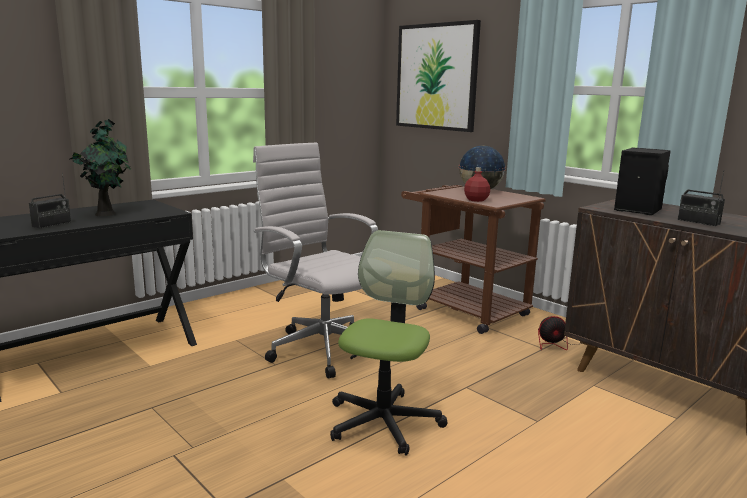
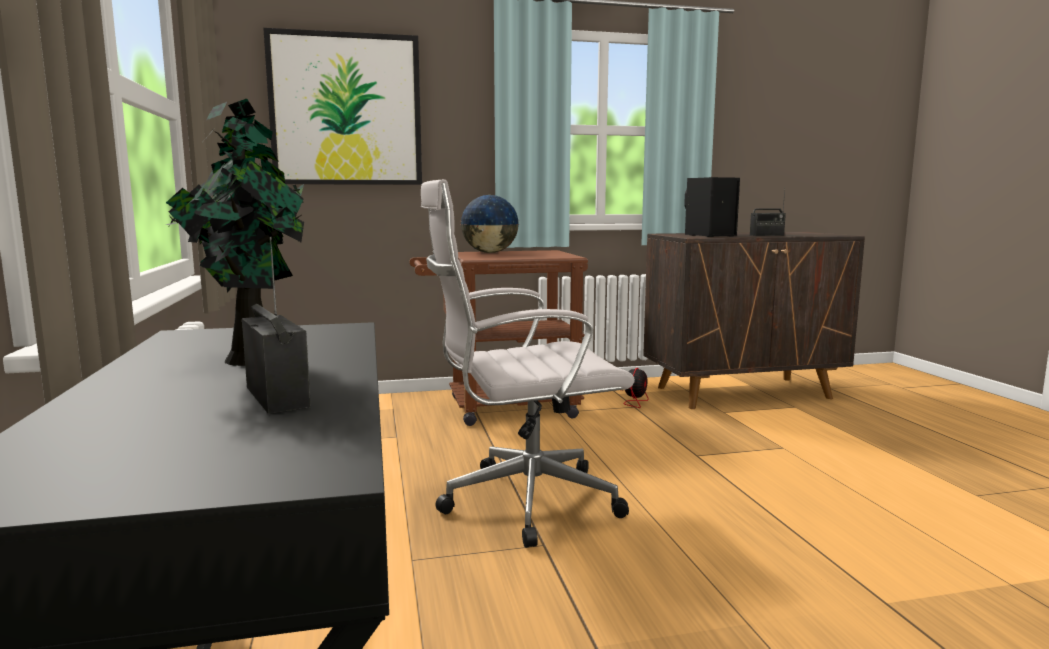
camera: 60 degrees left, 5 degrees down
office chair [330,230,448,456] -> none
red bottle [464,167,490,202] -> none

